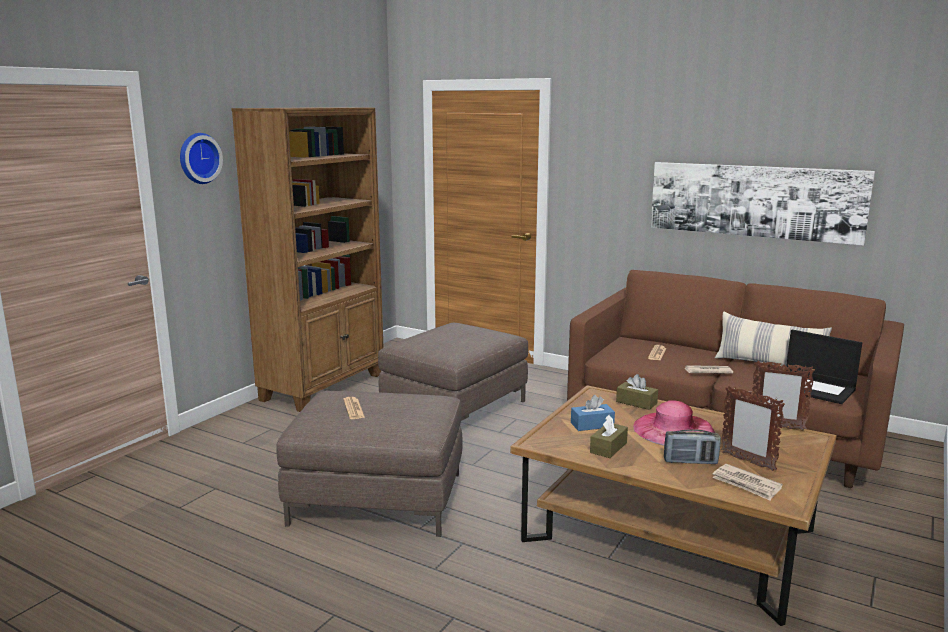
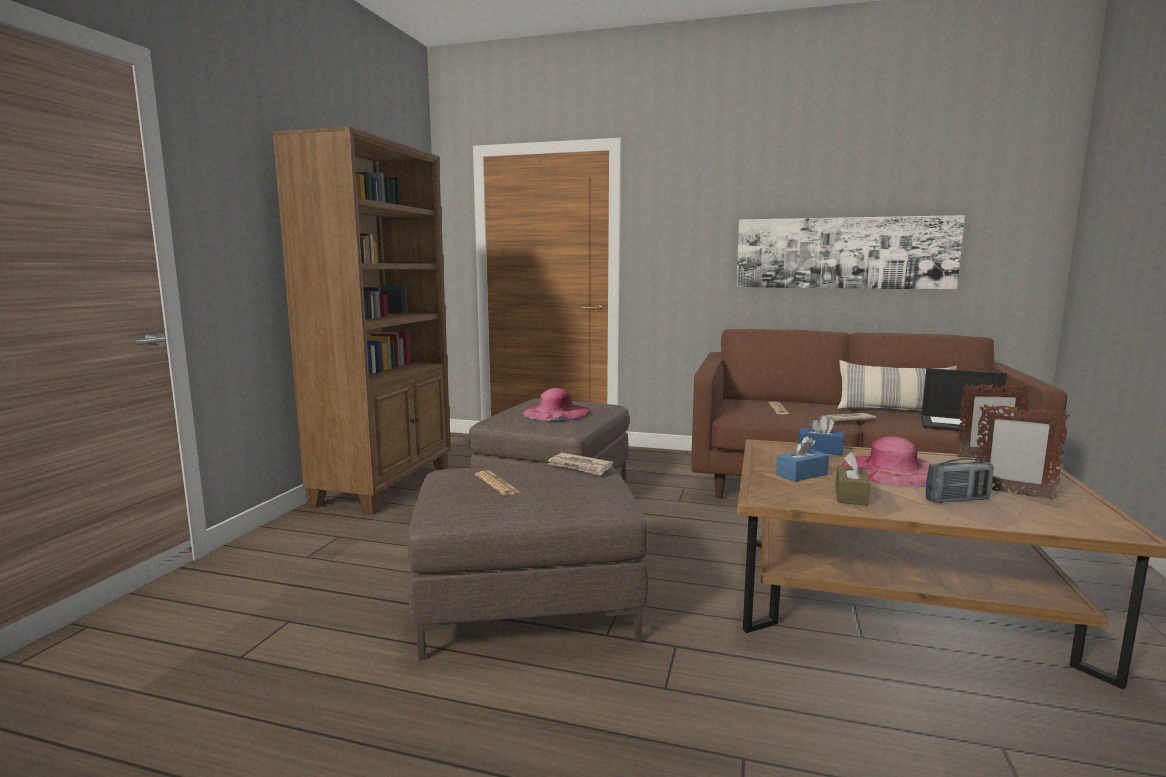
camera: 15 degrees left, 5 degrees down
wall clock [180,133,223,184] -> none
brown tissue box [616,374,658,410] -> blue tissue box [798,415,844,455]
newspaper [712,464,783,501] -> newspaper moved to [548,453,613,476]
none -> pink hat [523,388,591,421]

